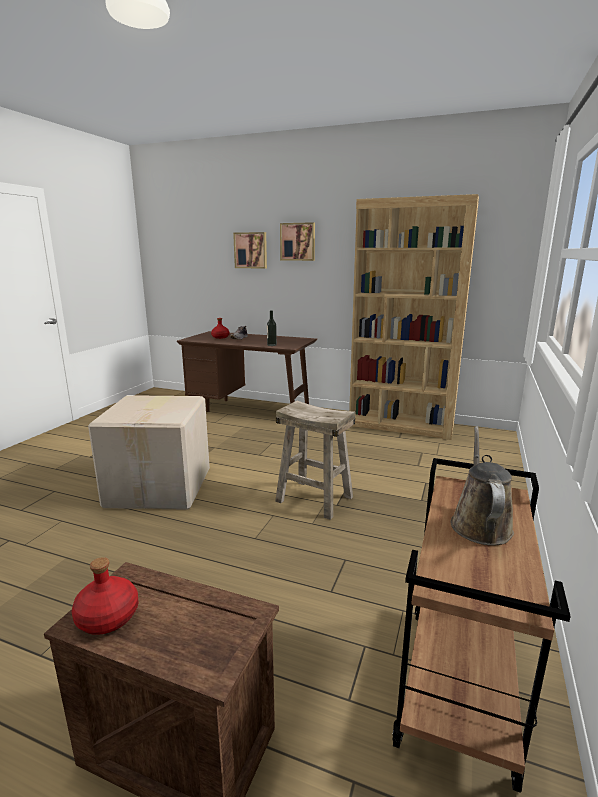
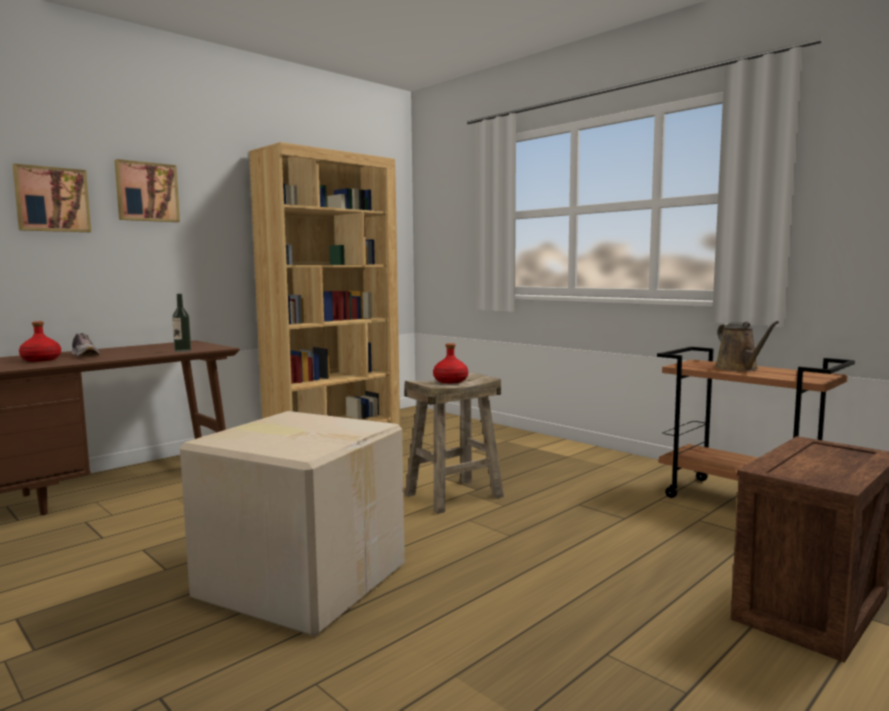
camera: 65 degrees left, 10 degrees down
red bottle [72,558,139,635] -> red bottle moved to [433,343,468,383]
brown watering can [451,426,514,546] -> brown watering can turned 135 degrees counterclockwise [715,321,779,371]

